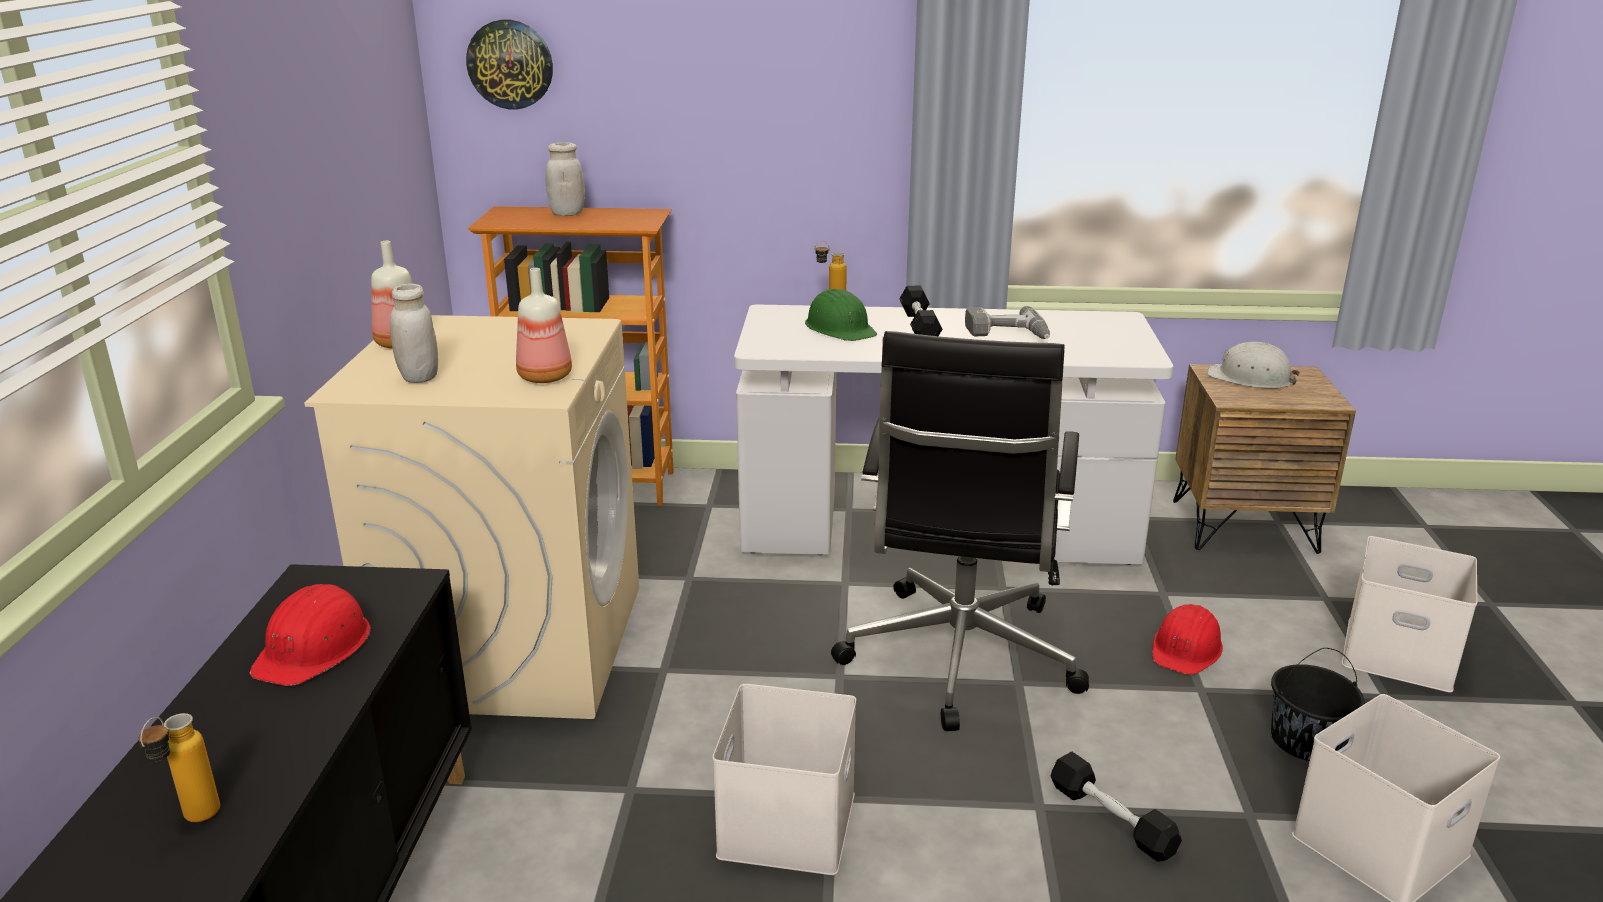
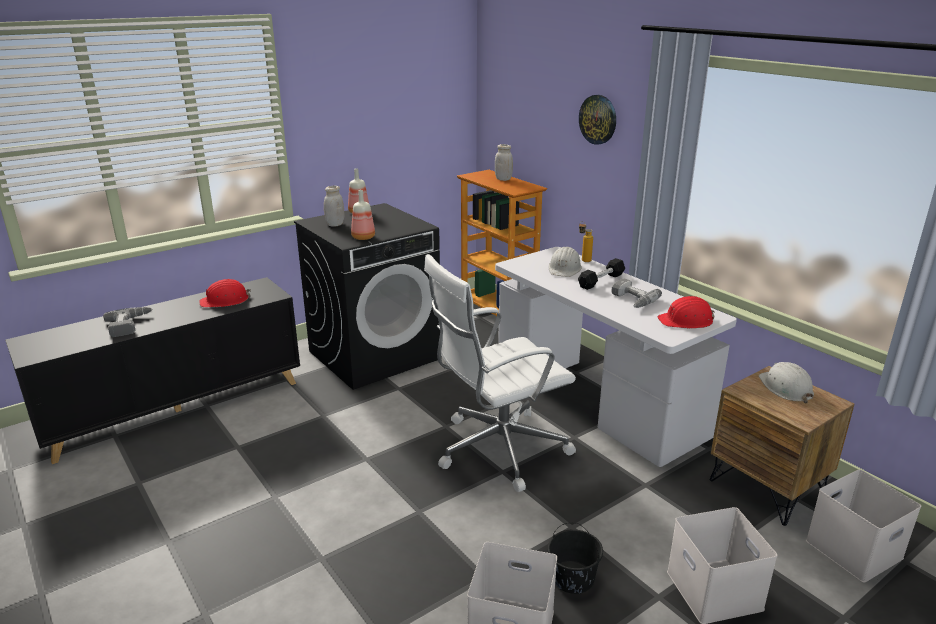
camera: 50 degrees right, 0 degrees up
bottle [138,713,220,822] -> power drill [103,307,152,337]
beige washing machine [304,315,639,719] -> black washing machine [294,203,442,390]
wall clock [466,20,553,109] -> wall clock moved to [579,95,616,145]
white storage box [712,684,856,875] -> white storage box moved to [806,469,921,583]
green hard hat [805,289,877,341] -> white hard hat [549,247,582,277]
black office chair [831,331,1089,731] -> white office chair [424,254,576,492]
black dumbbell [1051,752,1182,862] -> none
red hard hat [1152,604,1223,675] -> red hard hat moved to [657,296,715,328]

